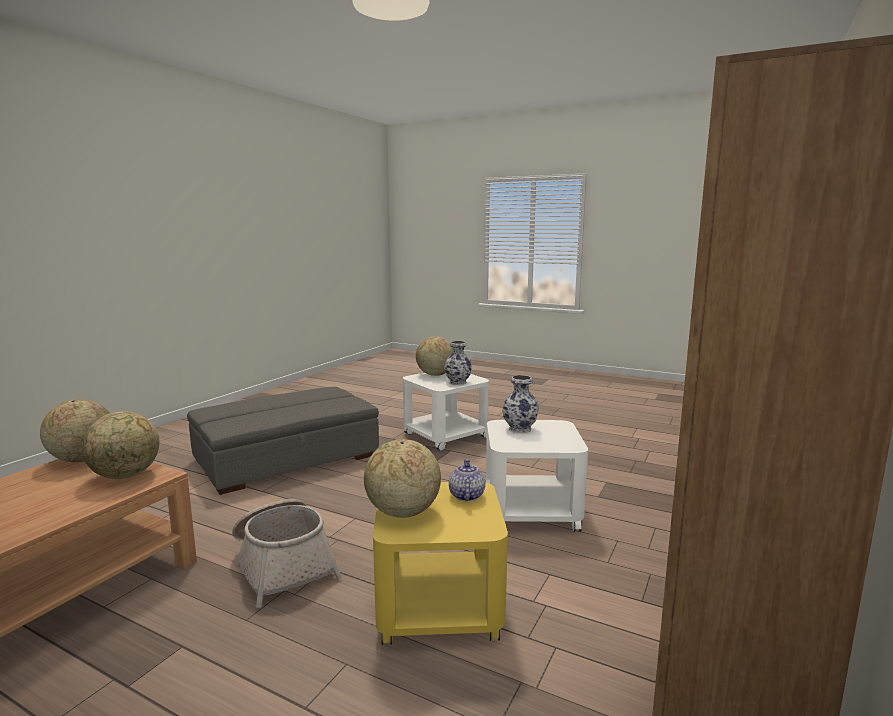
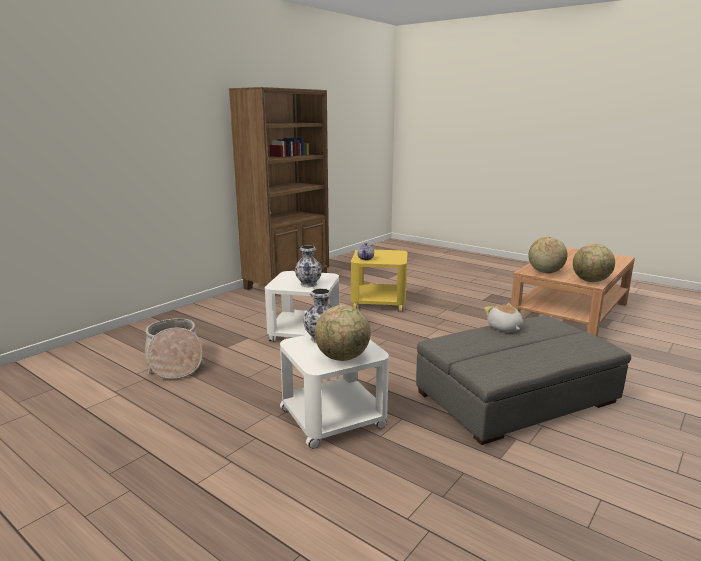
camera: 170 degrees left, 5 degrees up
basket [232,499,342,608] -> basket moved to [145,318,204,380]
globe [364,439,441,518] -> none
none -> plush toy [484,303,523,332]

